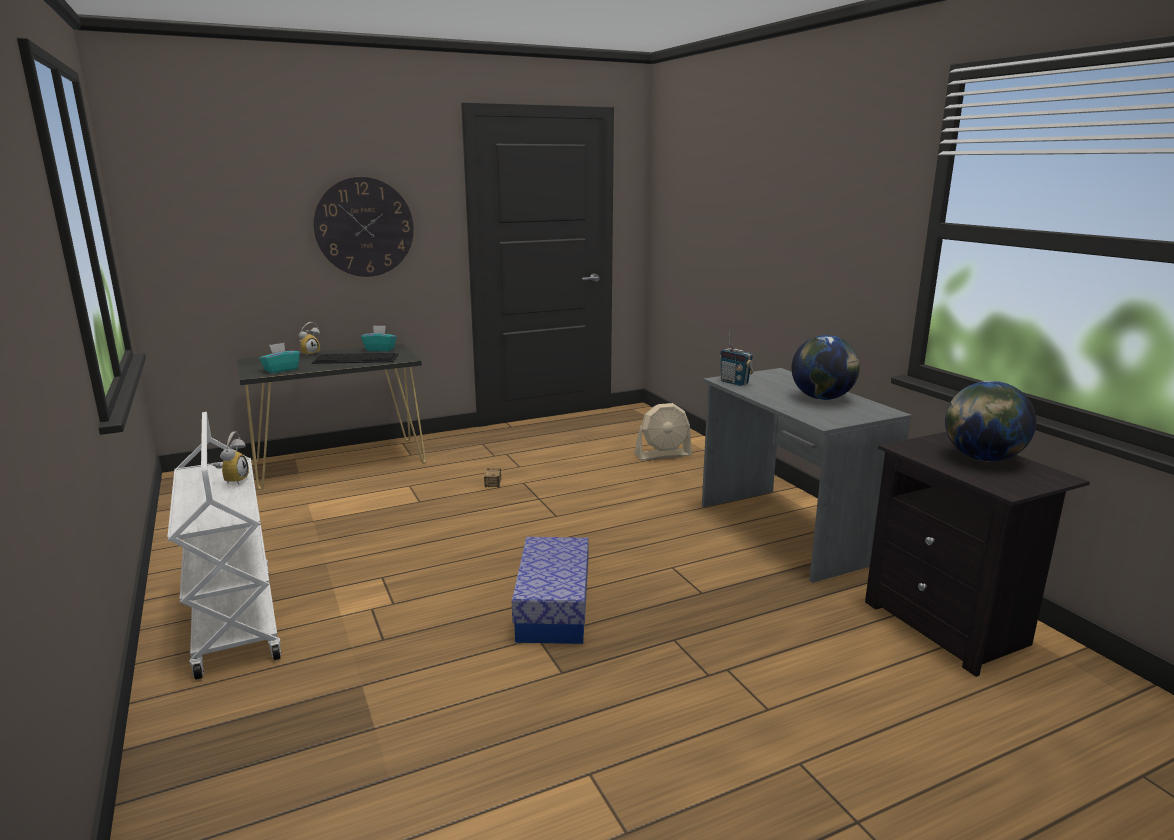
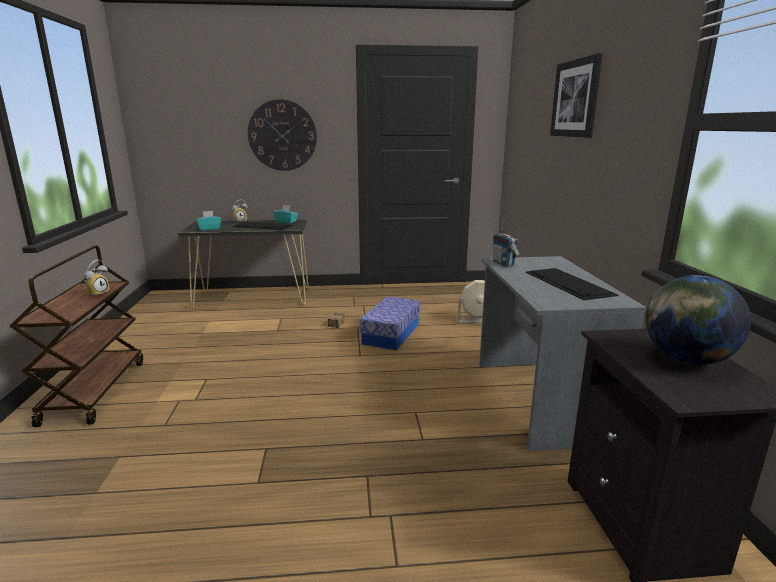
camera: 20 degrees right, 0 degrees up
white cart [167,412,281,680] -> brown cart [9,246,143,427]
storage box [512,537,589,644] -> storage box moved to [360,296,421,350]
globe [791,335,860,400] -> keyboard [526,268,619,300]
none -> picture [550,53,603,138]

